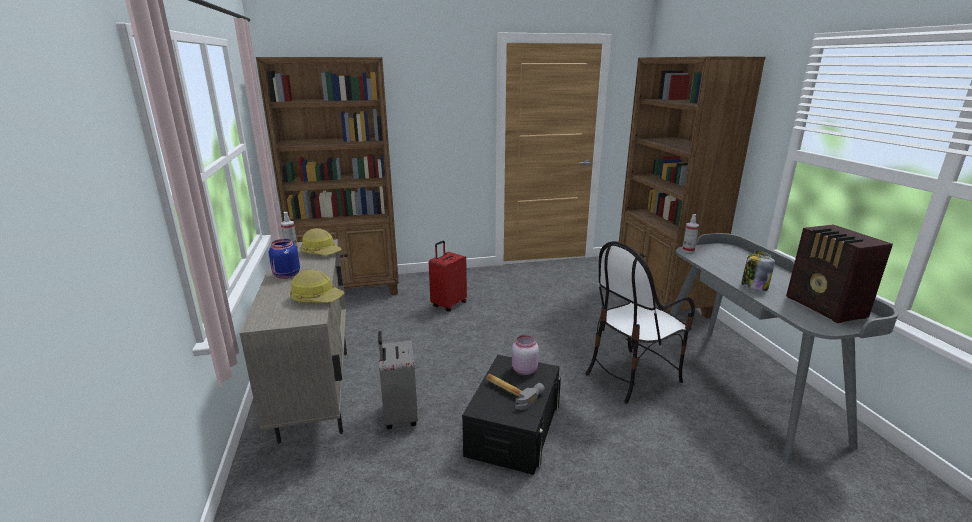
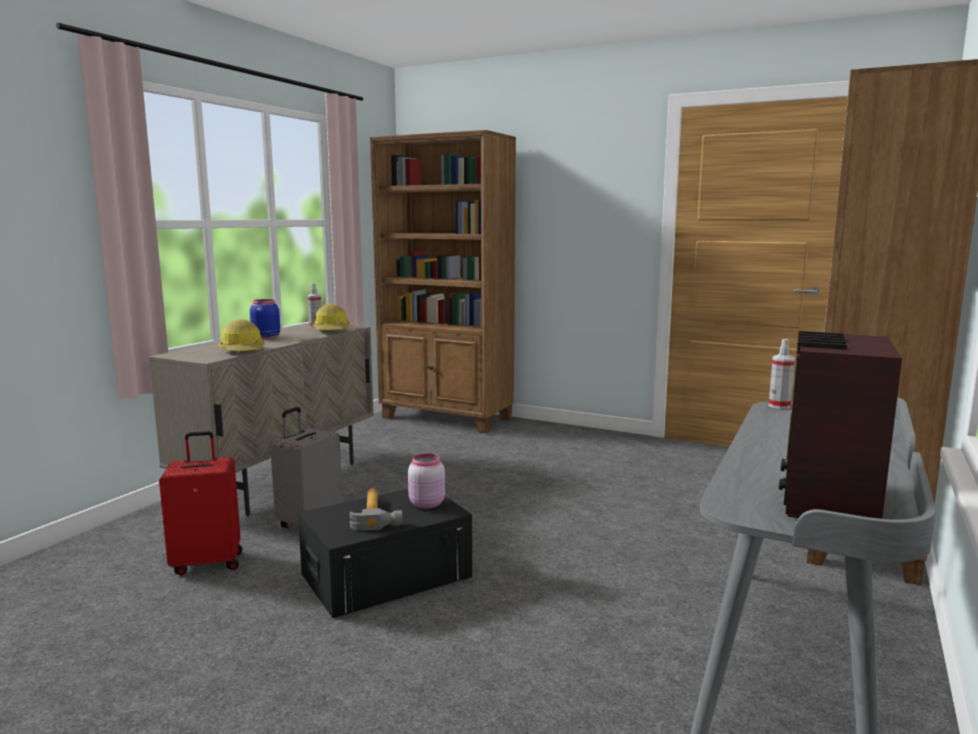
camera: 40 degrees right, 10 degrees down
red suitcase [429,241,467,312] -> red suitcase moved to [159,431,242,575]
chair [586,241,695,404] -> none
jar [741,251,775,291] -> none

